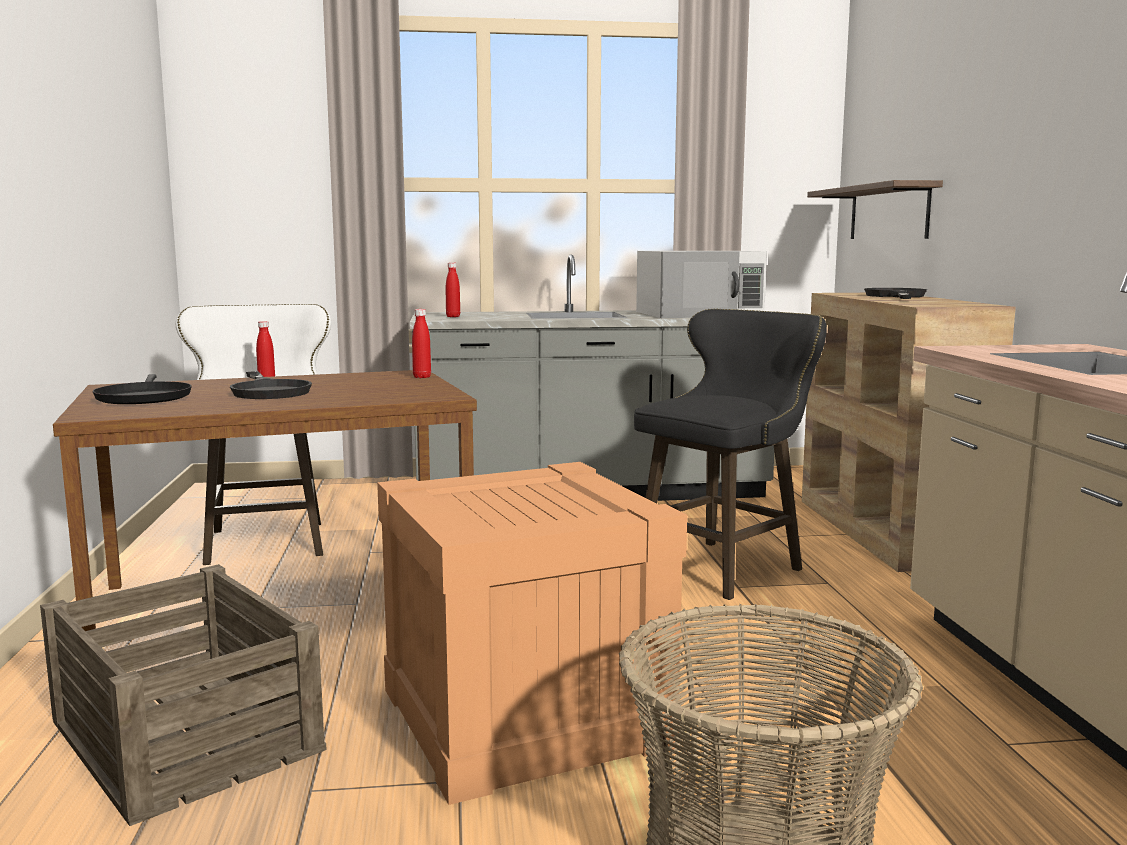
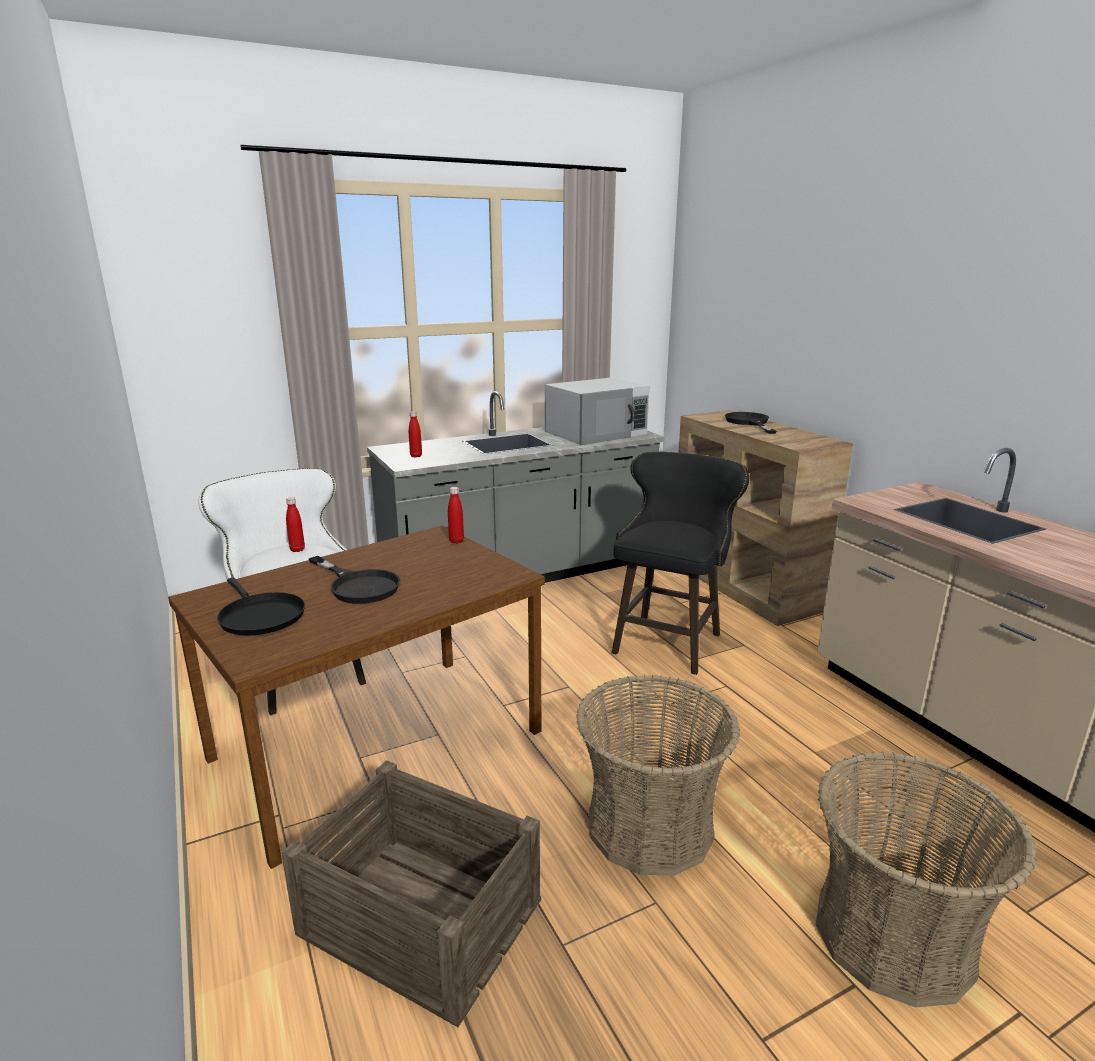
camera: 20 degrees left, 10 degrees up
crate [377,462,687,805] -> basket [576,675,740,875]
shelf [807,180,943,239] -> none

